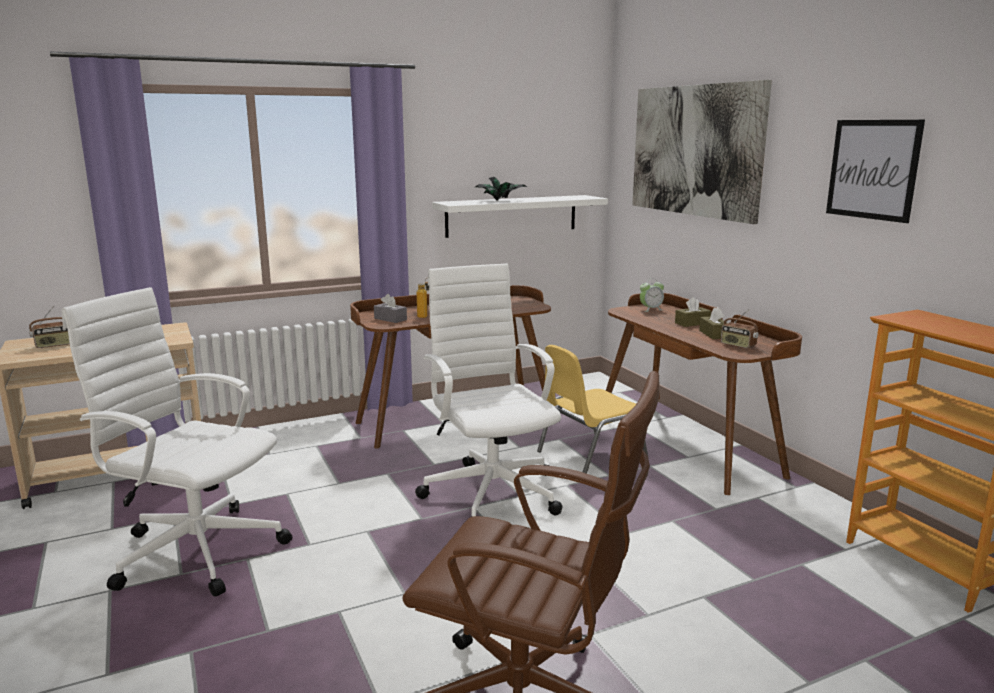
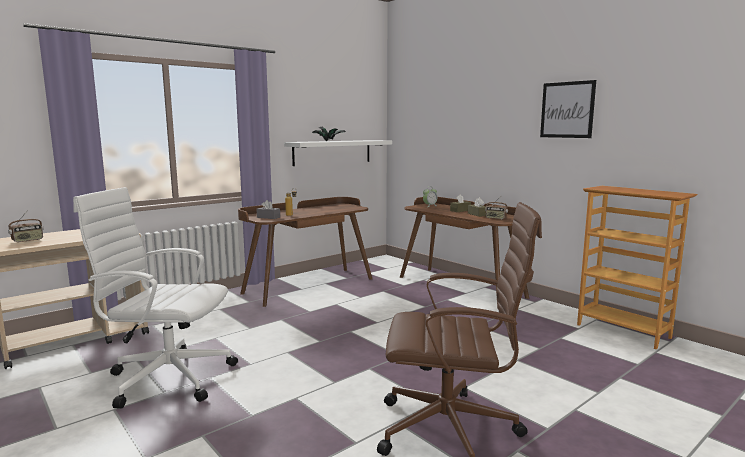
camera: 15 degrees left, 5 degrees down
white office chair [415,264,562,517] -> none
yellow chair [537,345,648,474] -> none
picture [632,80,772,224] -> none

